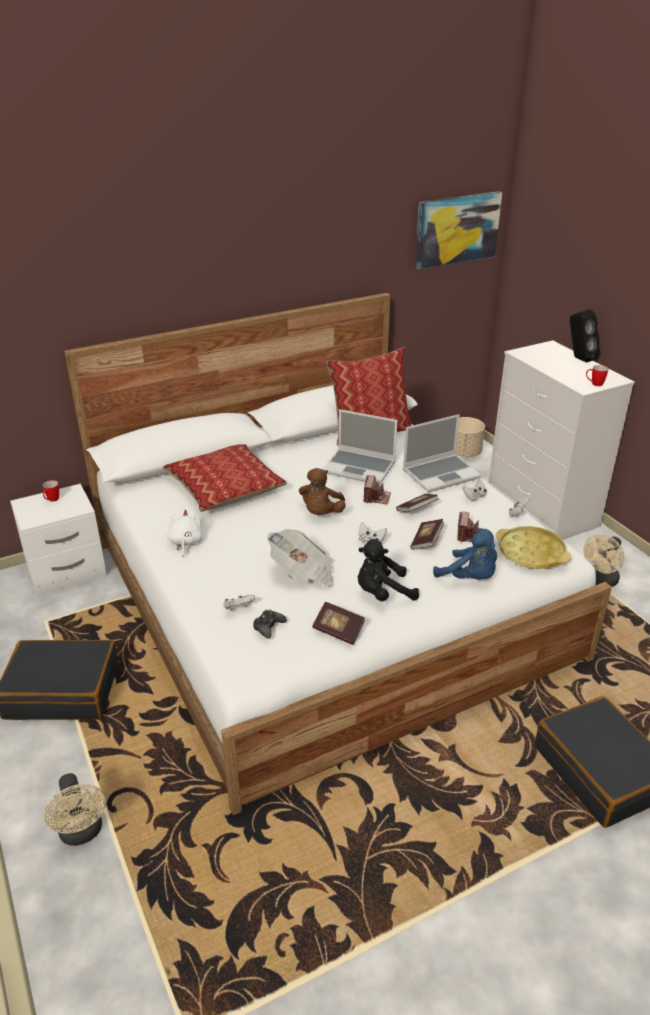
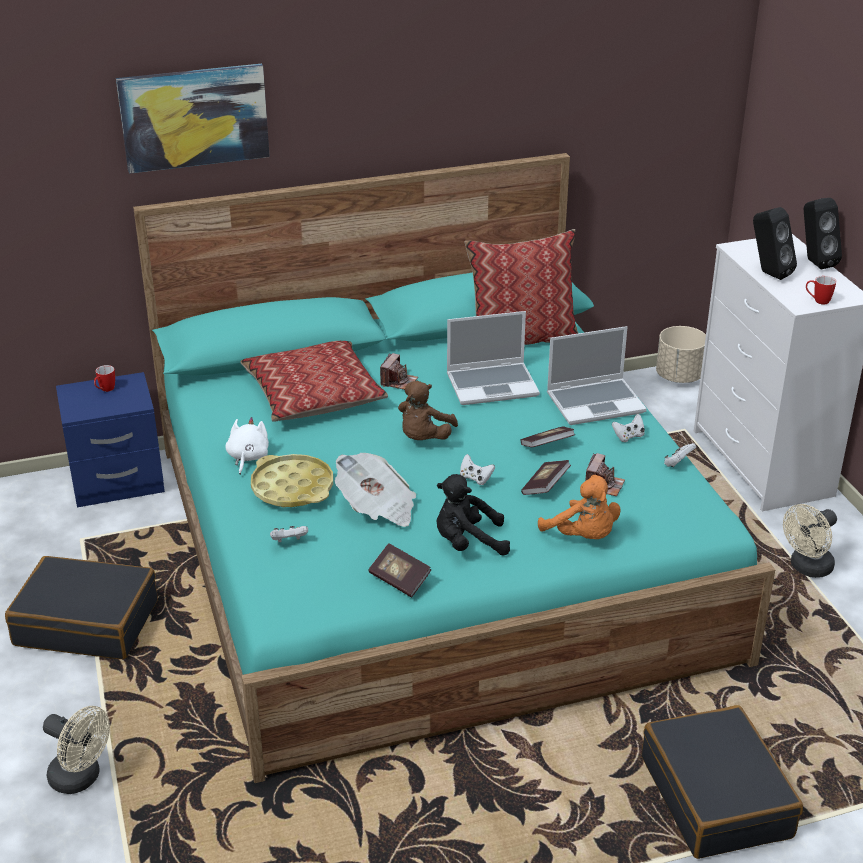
camera: 10 degrees right, 0 degrees up
white nightstand [10,484,107,596] -> blue nightstand [56,372,165,507]
beige fan [44,773,106,846] -> beige fan turned 45 degrees counterclockwise [43,706,110,794]
white bed [64,293,612,815] -> turquoise bed [133,153,775,783]
black game controller [253,610,287,639] -> none
laptop [323,409,397,485] -> laptop turned 45 degrees counterclockwise [447,311,540,405]
camera [364,475,391,504] -> camera moved to [380,353,418,390]
picture [415,191,503,270] -> picture moved to [116,64,270,174]
blue plush toy [433,528,497,579] -> orange plush toy [538,475,620,539]
yellow tray [496,526,571,569] -> yellow tray moved to [251,454,333,507]
none -> black speaker [753,207,797,280]

